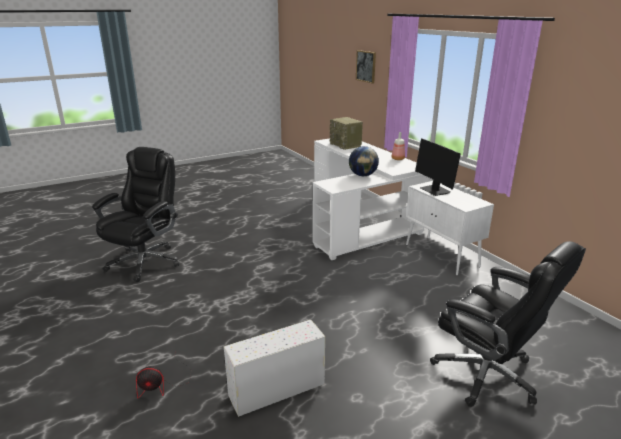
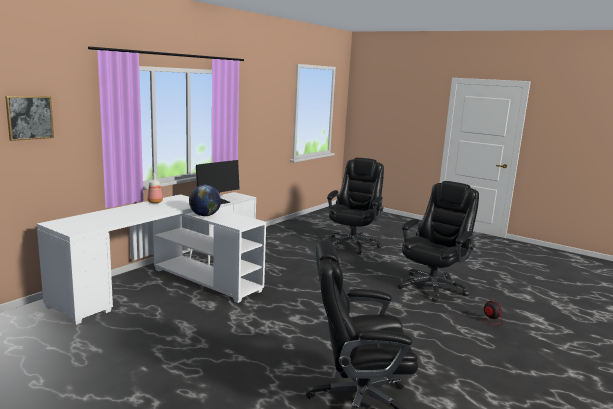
camera: 115 degrees left, 10 degrees down
white storage box [224,320,325,417] -> black office chair [398,181,479,302]
radio [330,117,363,150] -> none

